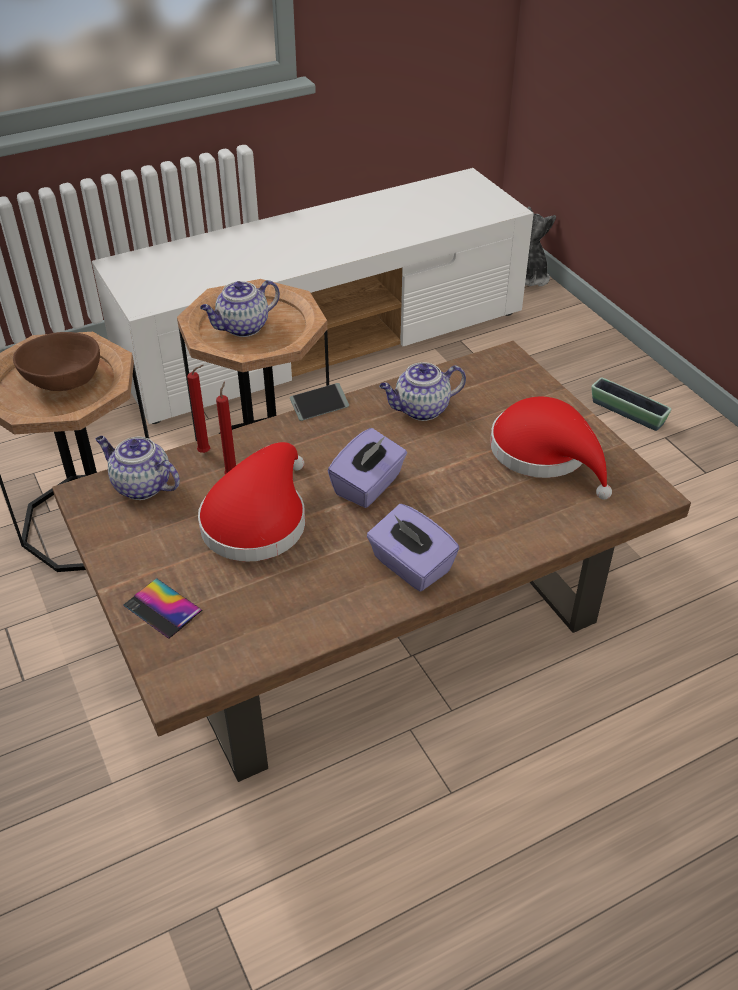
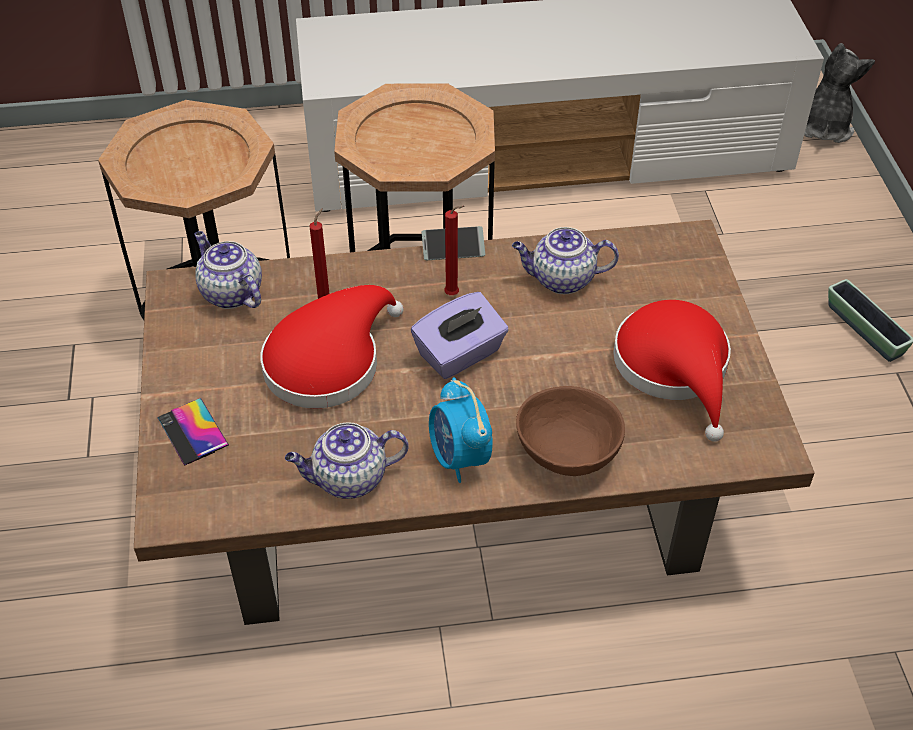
camera: 20 degrees right, 5 degrees up
brown bowl [13,332,100,391] -> brown bowl moved to [516,386,625,476]
red candle [187,365,210,453] -> red candle moved to [444,206,464,295]
teapot [200,280,280,337] -> teapot moved to [285,422,408,499]
purple tissue box [366,504,459,591] -> alarm clock [429,377,493,483]

